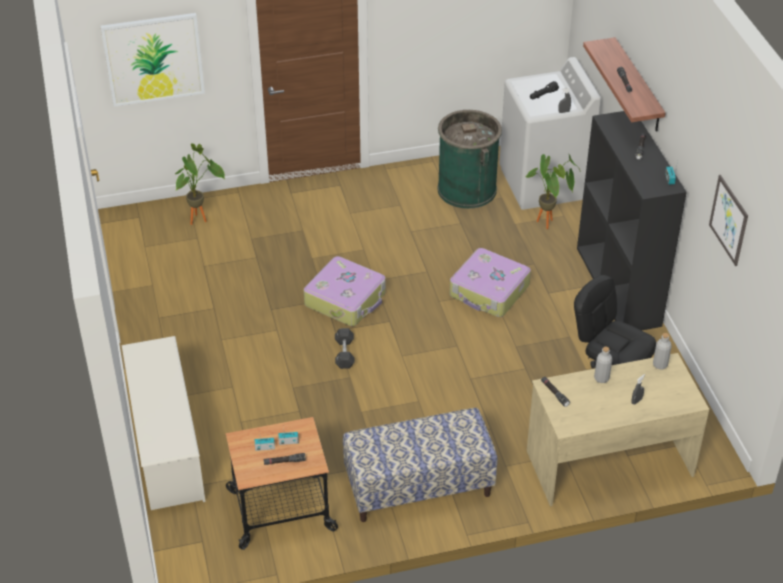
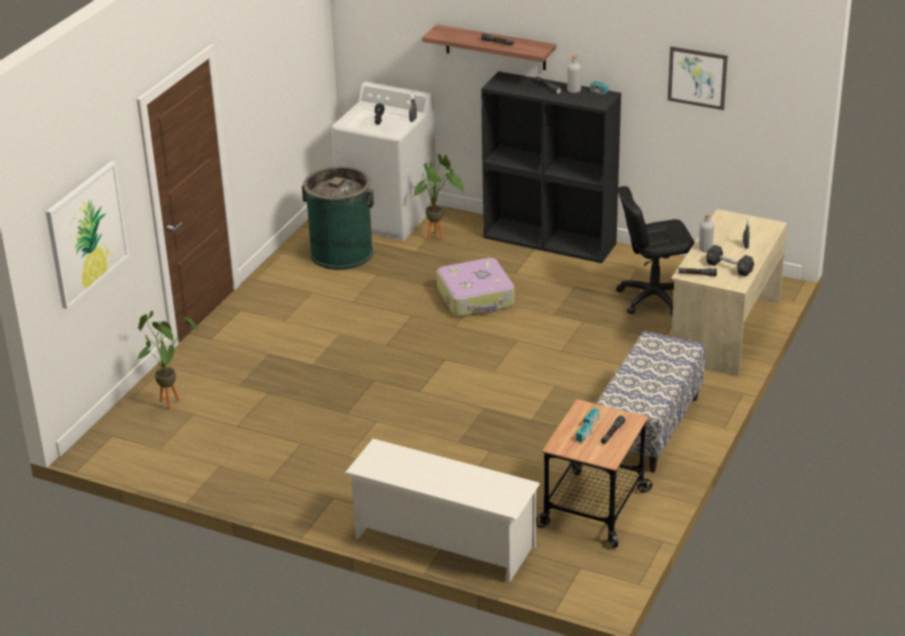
camera: 50 degrees left, 10 degrees down
suitcase [304,256,386,326] -> none
black dumbbell [335,328,355,369] -> black dumbbell moved to [706,245,754,277]
grey bottle [653,333,671,370] -> grey bottle moved to [567,55,581,93]

